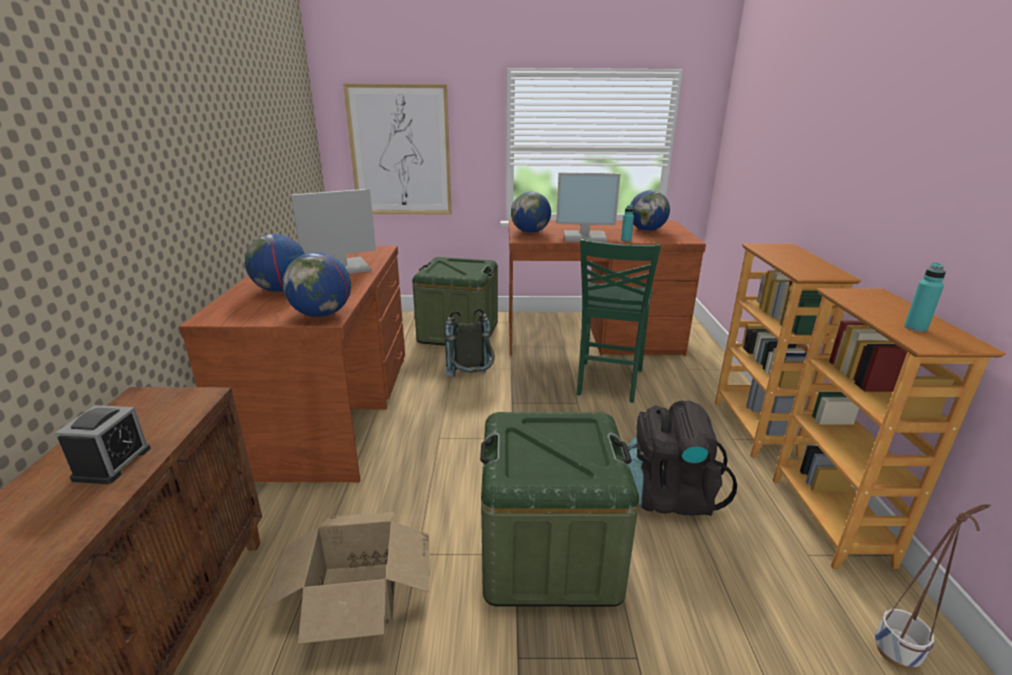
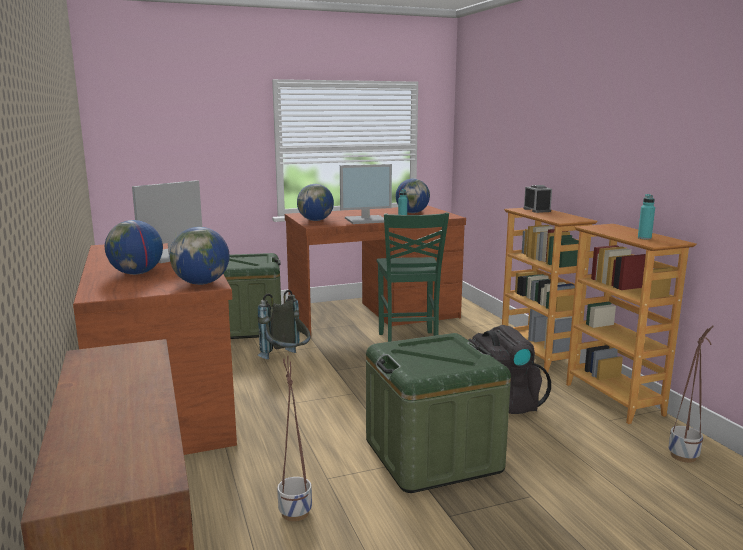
camera: 20 degrees left, 10 degrees down
alarm clock [55,405,151,484] -> alarm clock moved to [523,185,552,213]
cardboard box [264,512,429,644] -> planter [278,355,312,522]
picture [343,84,452,214] -> none

